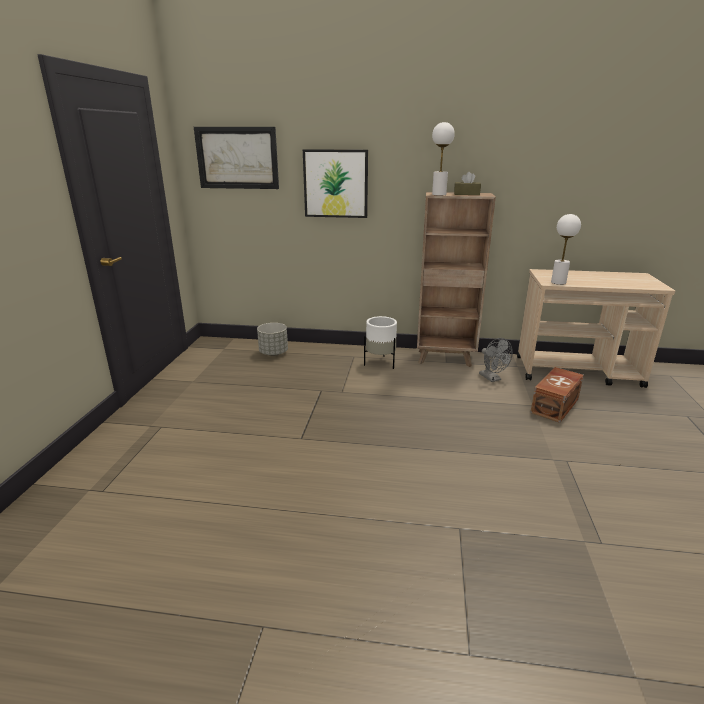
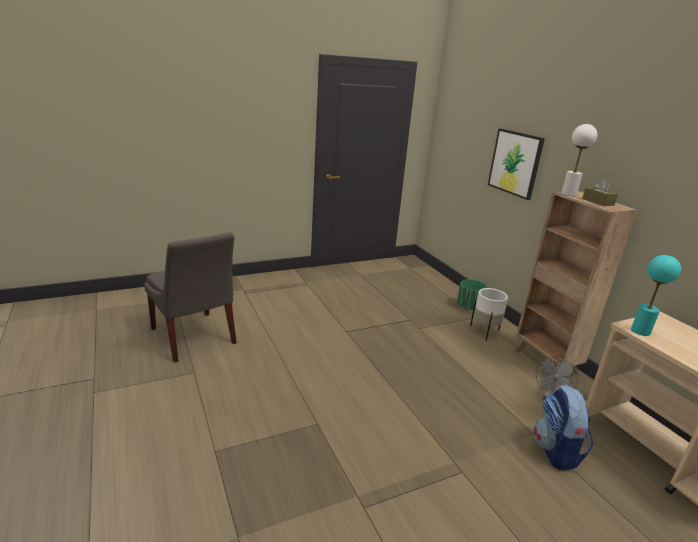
camera: 55 degrees right, 0 degrees up
picture [194,127,279,189] -> none
grey planter [257,323,288,356] -> none
brown storage box [530,367,584,423] -> backpack [534,385,593,470]
white table lamp [551,214,581,285] -> turquoise table lamp [631,255,681,336]
none -> grey chair [144,232,237,363]
none -> green planter [457,279,487,310]

